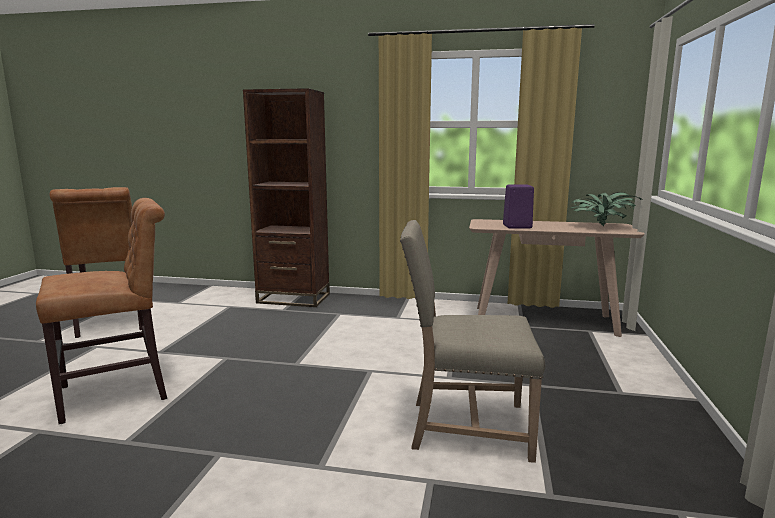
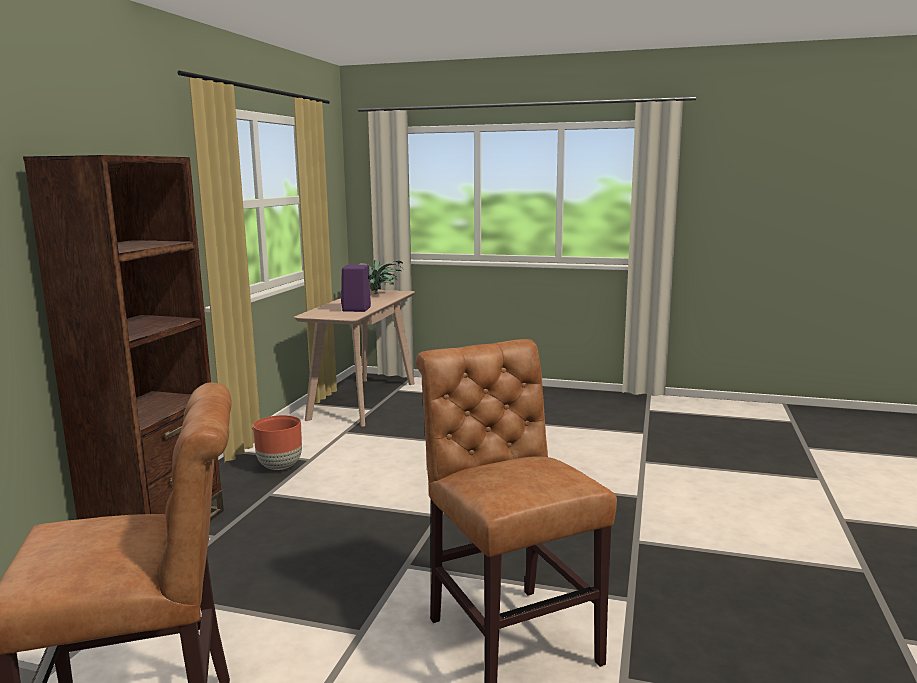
camera: 85 degrees left, 0 degrees up
beige chair [400,220,545,463] -> none
none -> brown planter [253,415,302,470]

